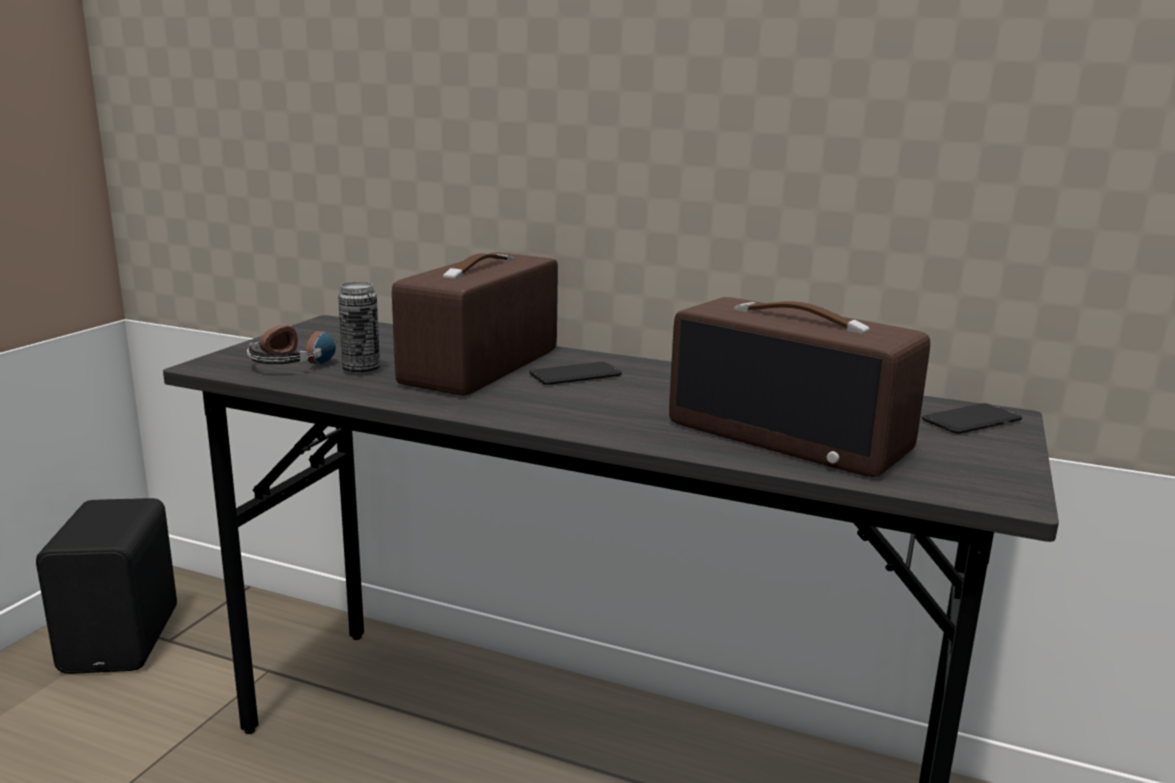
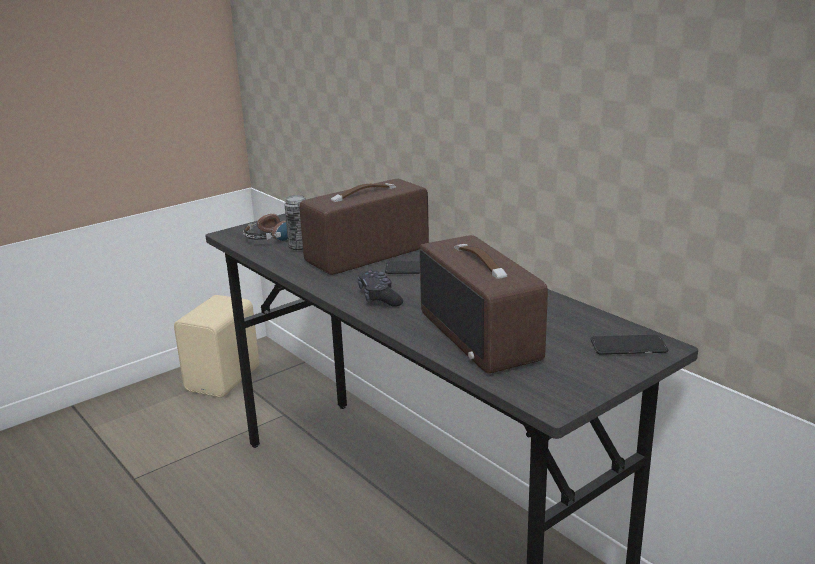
camera: 30 degrees right, 5 degrees up
black speaker [36,498,177,674] -> beige speaker [174,295,259,397]
none -> black game controller [357,270,403,307]

